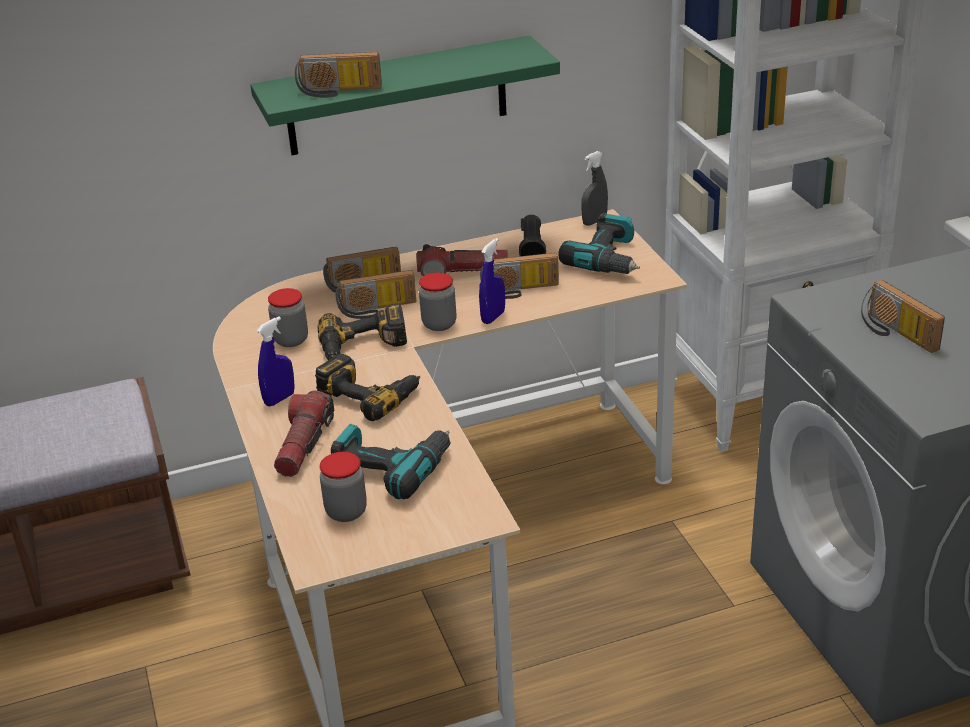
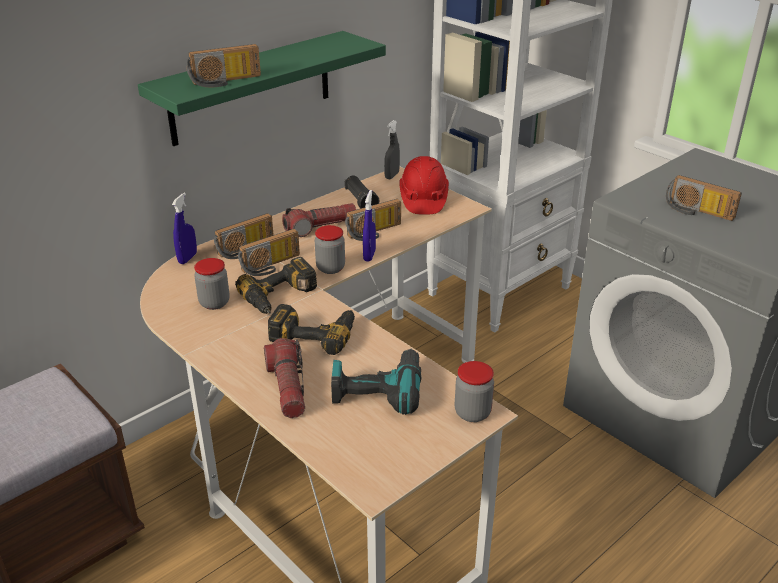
camera: 25 degrees left, 0 degrees up
blue spray bottle [257,316,295,406] -> blue spray bottle moved to [172,193,197,264]
jar [320,452,367,522] -> jar moved to [455,361,494,422]
power drill [558,213,640,274] -> red hard hat [399,156,449,215]

